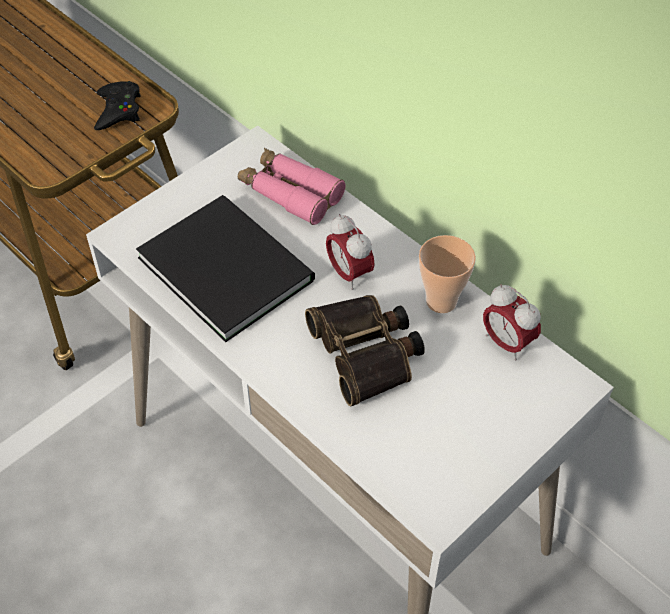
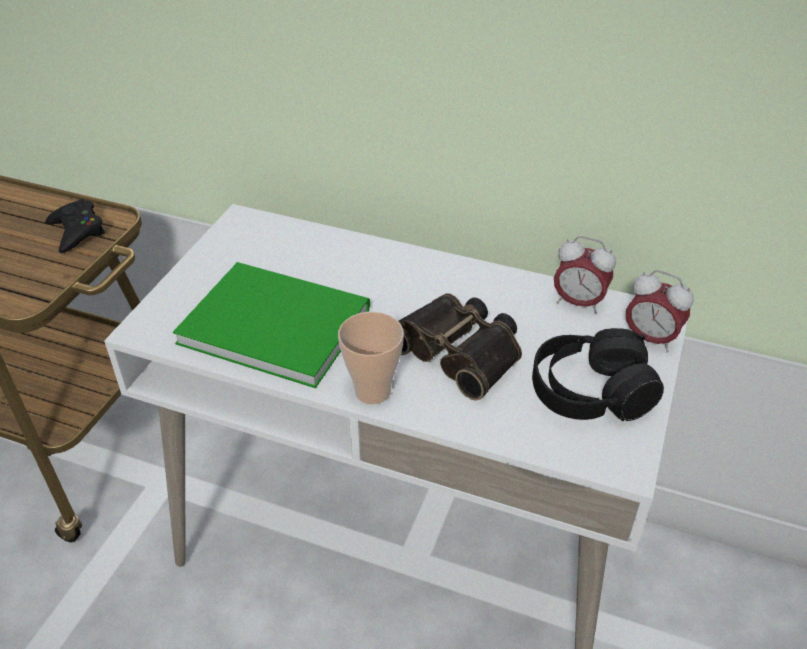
camera: 25 degrees left, 10 degrees down
black book [136,195,315,342] -> green book [173,262,370,388]
pink binoculars [238,148,345,225] -> none
alarm clock [326,214,375,290] -> alarm clock moved to [626,270,694,353]
cup [419,235,476,313] -> cup moved to [338,312,404,404]
none -> black headphones [532,328,664,421]

